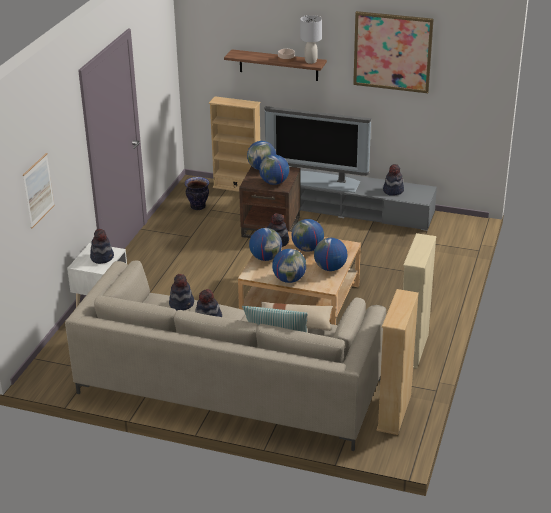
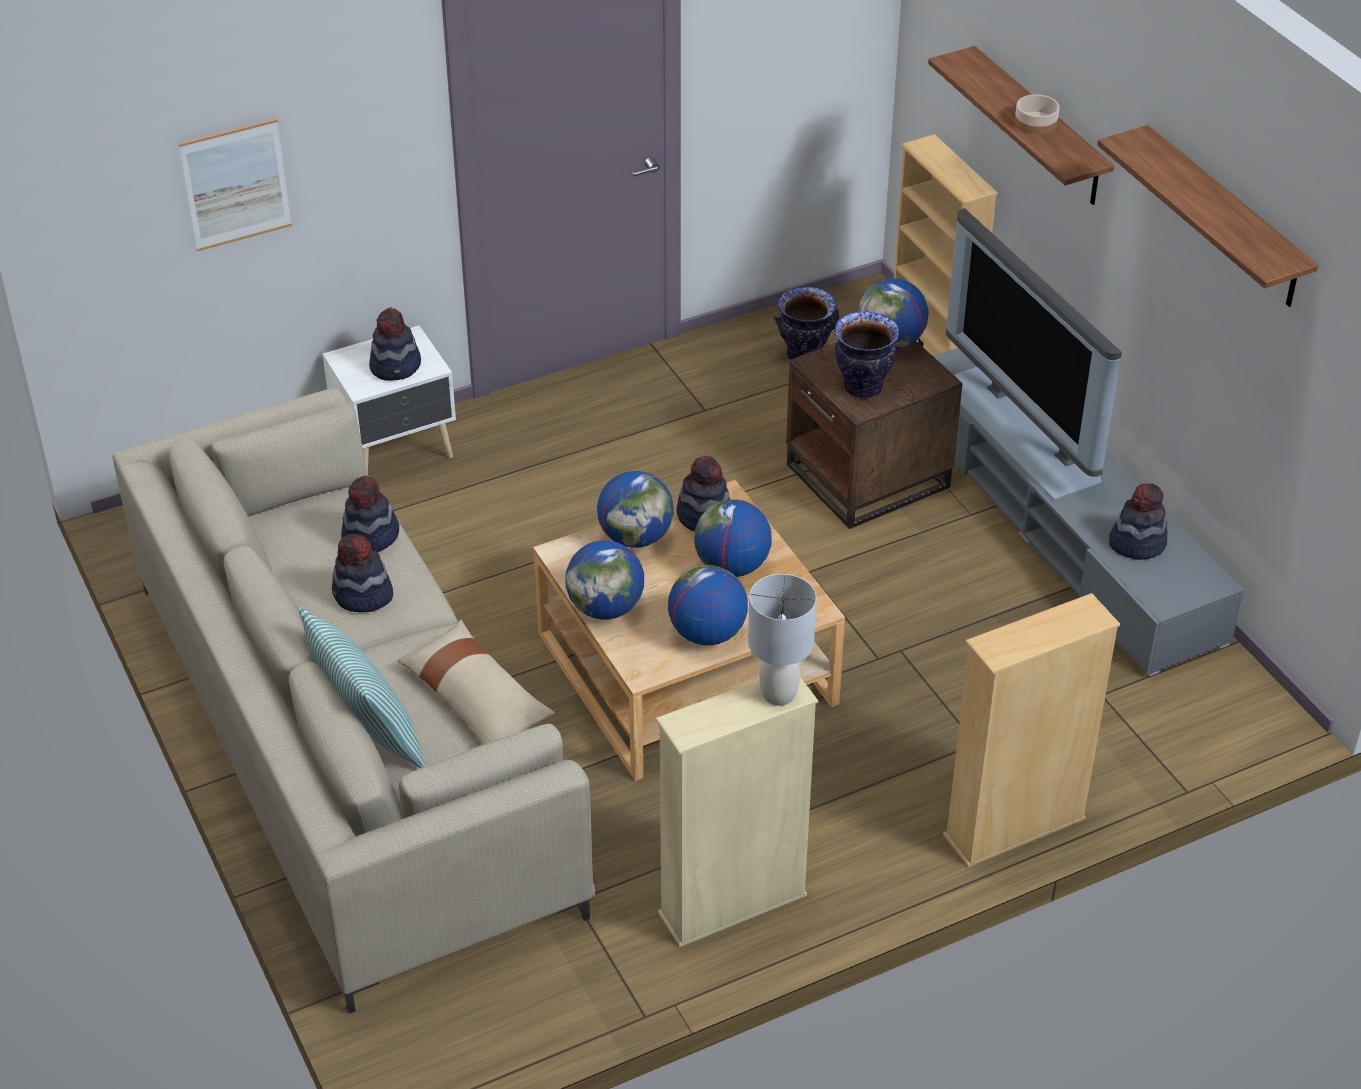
camera: 45 degrees right, 10 degrees up
globe [259,155,289,185] -> vase [834,311,900,398]
grey table lamp [300,15,322,64] -> grey table lamp moved to [748,574,817,706]
picture [353,11,434,93] -> shelf [1097,125,1318,307]
beige bookcase [376,289,419,435] -> beige bookcase moved to [943,593,1120,867]

